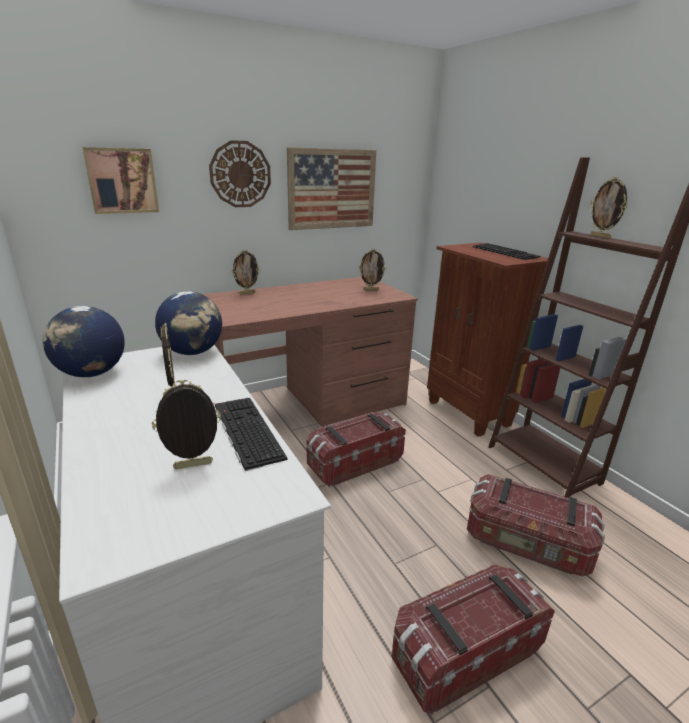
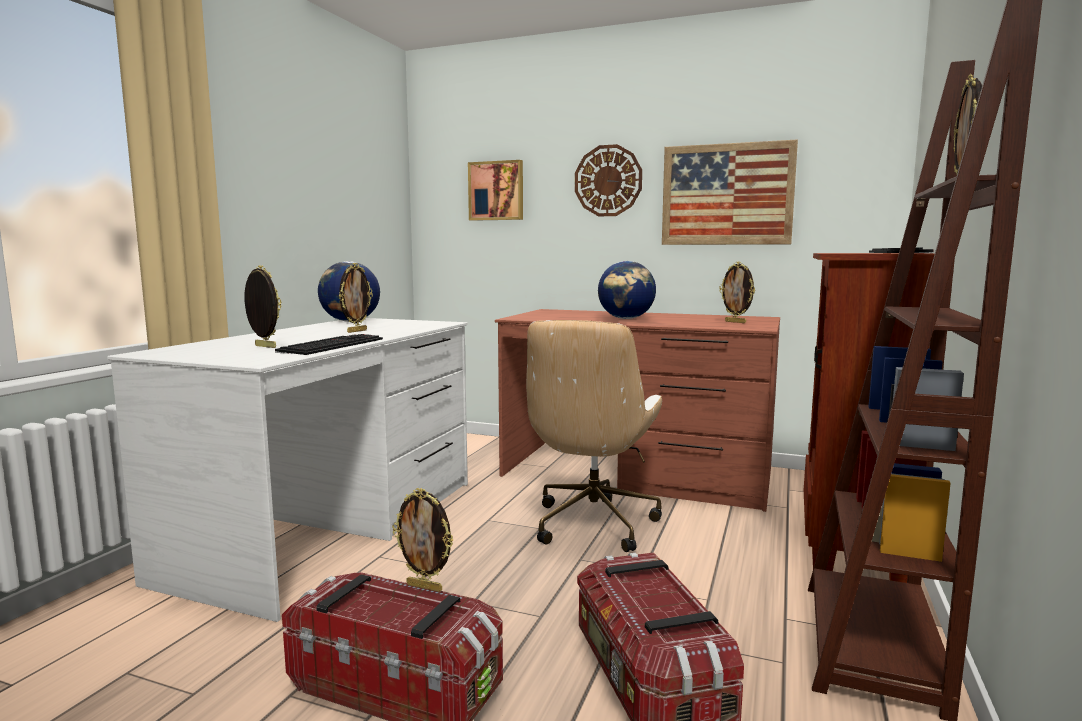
camera: 50 degrees right, 15 degrees down
globe [155,291,222,355] -> globe moved to [598,261,656,319]
picture frame [232,250,260,295] -> picture frame moved to [392,488,453,592]
storage box [307,412,406,487] -> white office chair [526,320,662,552]

